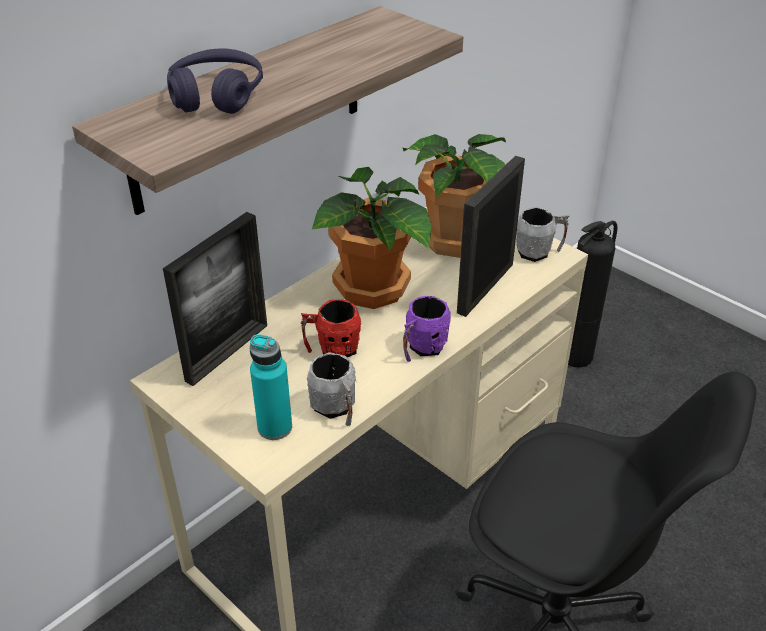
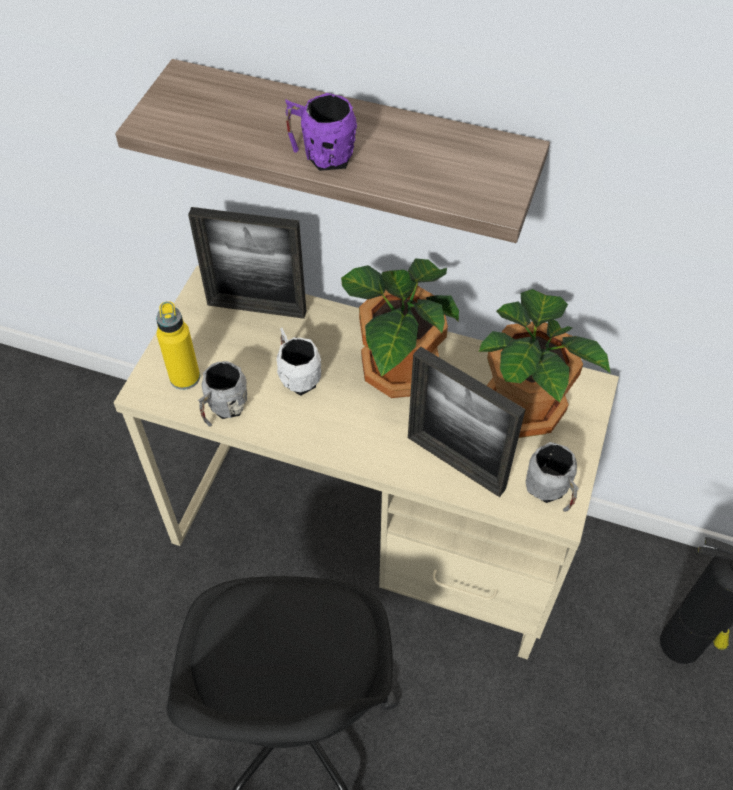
camera: 65 degrees right, 15 degrees up
purple headphones [167,48,263,114] -> none
turquoise bottle [250,334,292,440] -> yellow bottle [156,301,200,390]
red mug [301,299,361,357] -> white mug [276,328,321,396]
purple mug [403,296,451,362] -> purple mug moved to [285,93,357,171]
picture frame [457,156,525,317] -> picture frame turned 150 degrees counterclockwise [408,346,526,497]

